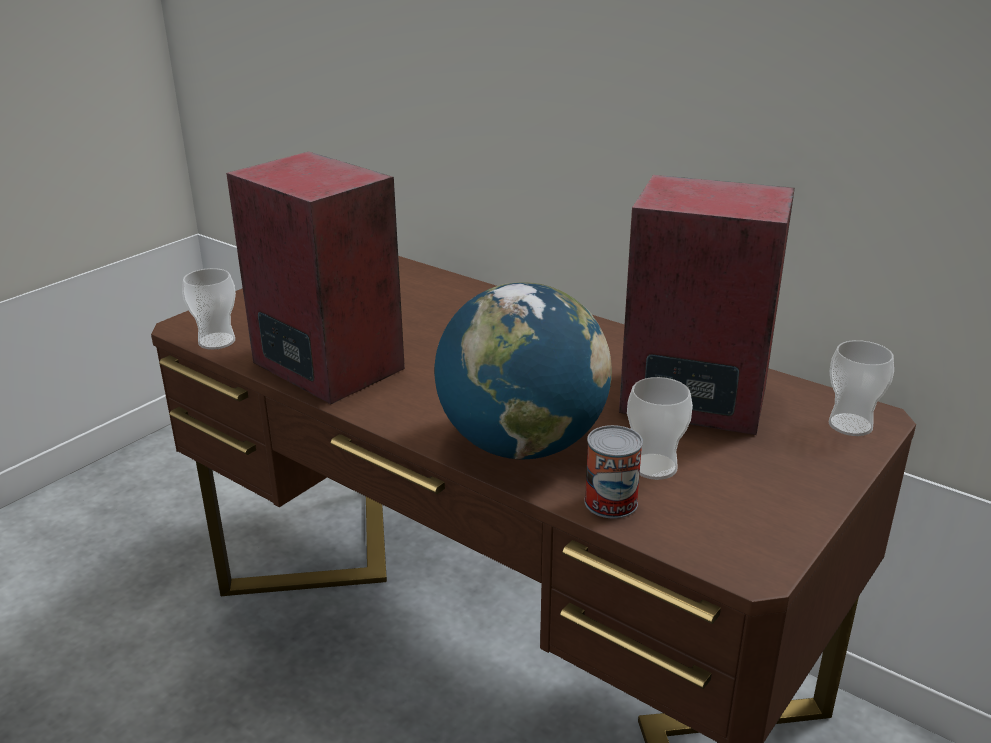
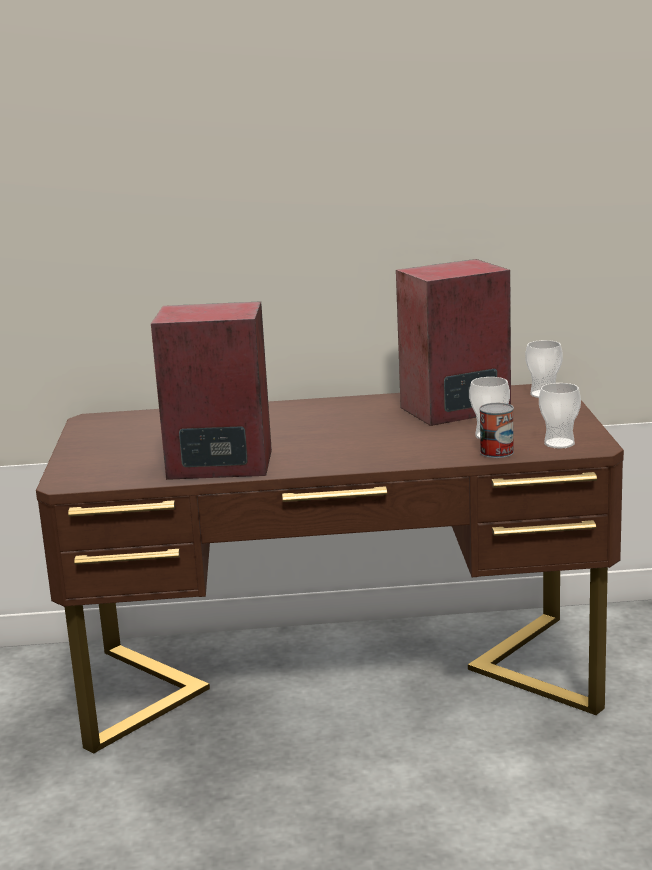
camera: 40 degrees left, 10 degrees down
cup [182,268,236,350] -> cup moved to [539,383,581,448]
globe [435,282,612,459] -> none

